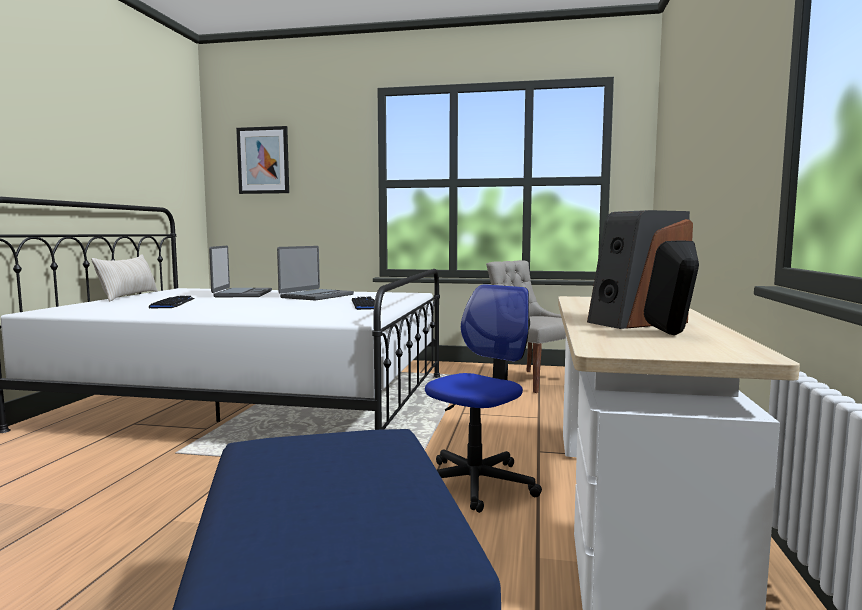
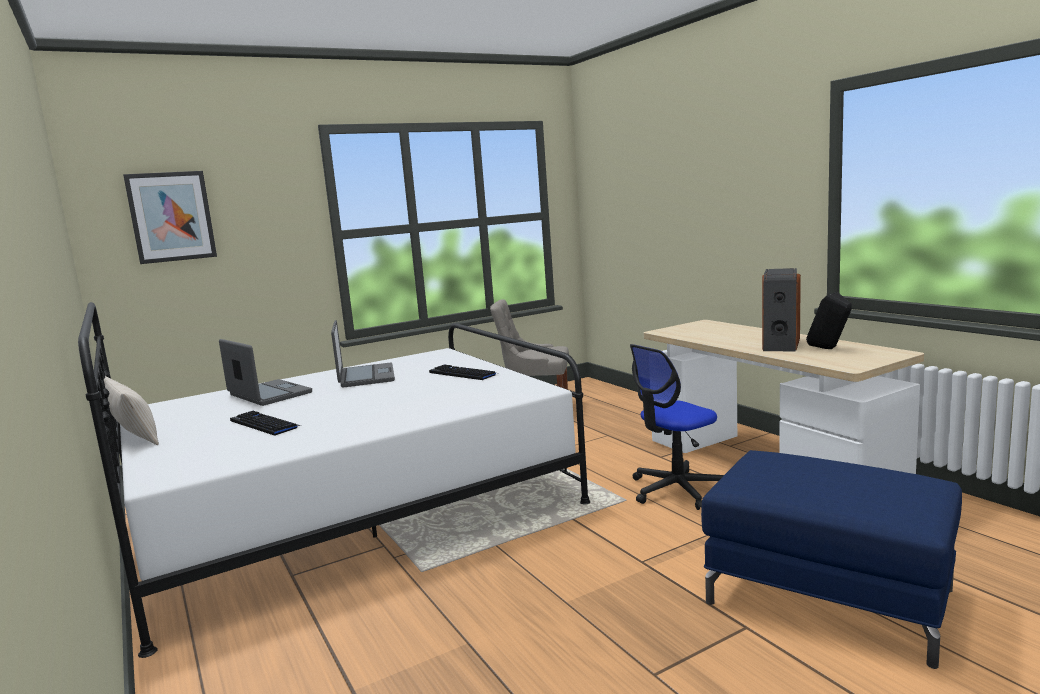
camera: 40 degrees left, 5 degrees up
office chair [425,284,542,513] -> office chair turned 120 degrees counterclockwise [630,344,724,510]

